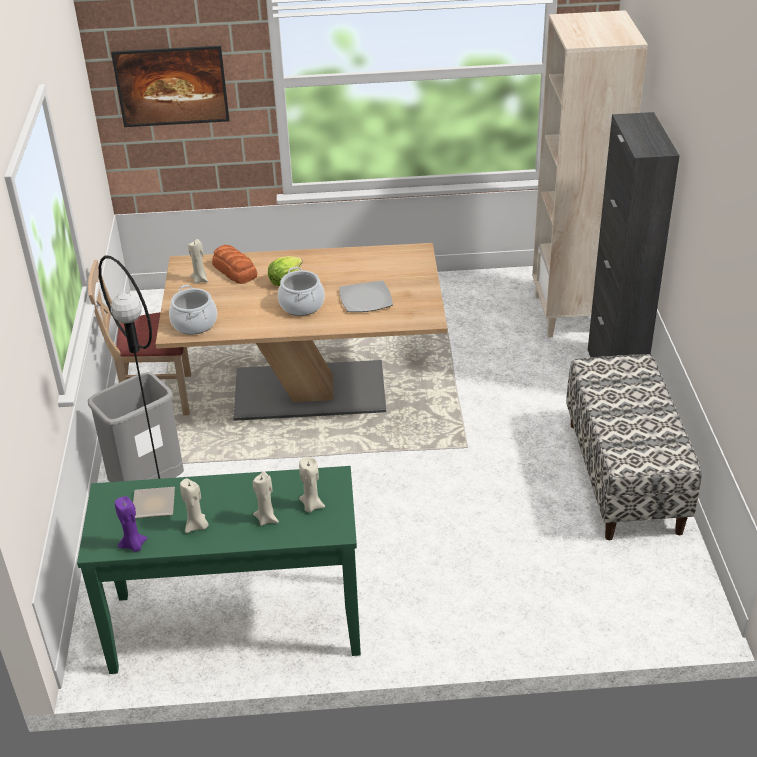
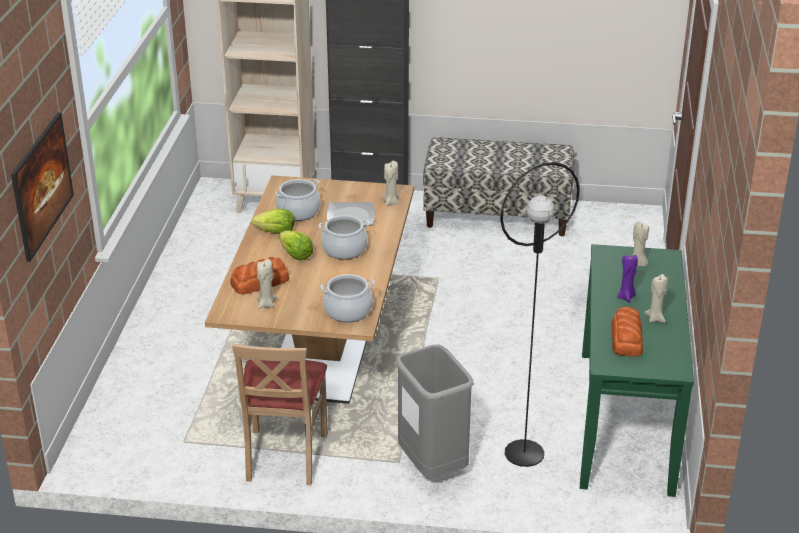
camera: 80 degrees left, 5 degrees down
purple candle [115,496,147,552] -> purple candle moved to [617,255,638,303]
plate [133,487,175,518] -> bread [611,307,643,357]
beige candle [253,471,279,526] -> beige candle moved to [382,161,399,206]
none -> lettuce [251,208,294,234]
none -> cooking pot [275,179,321,221]

